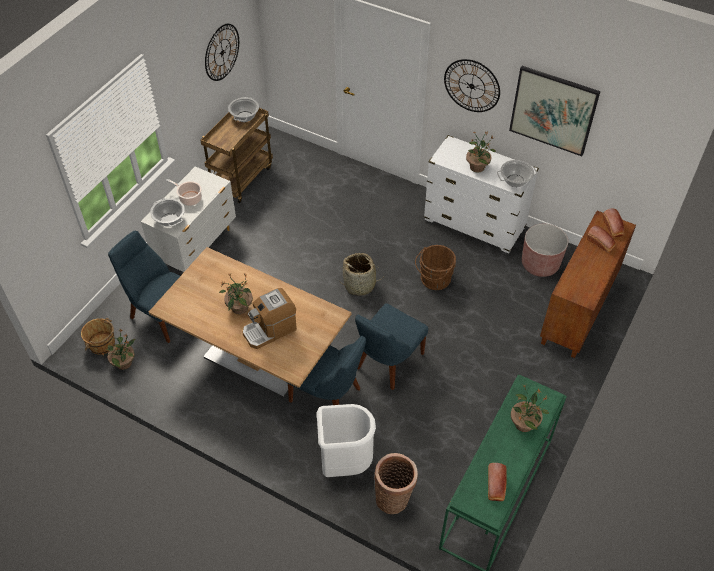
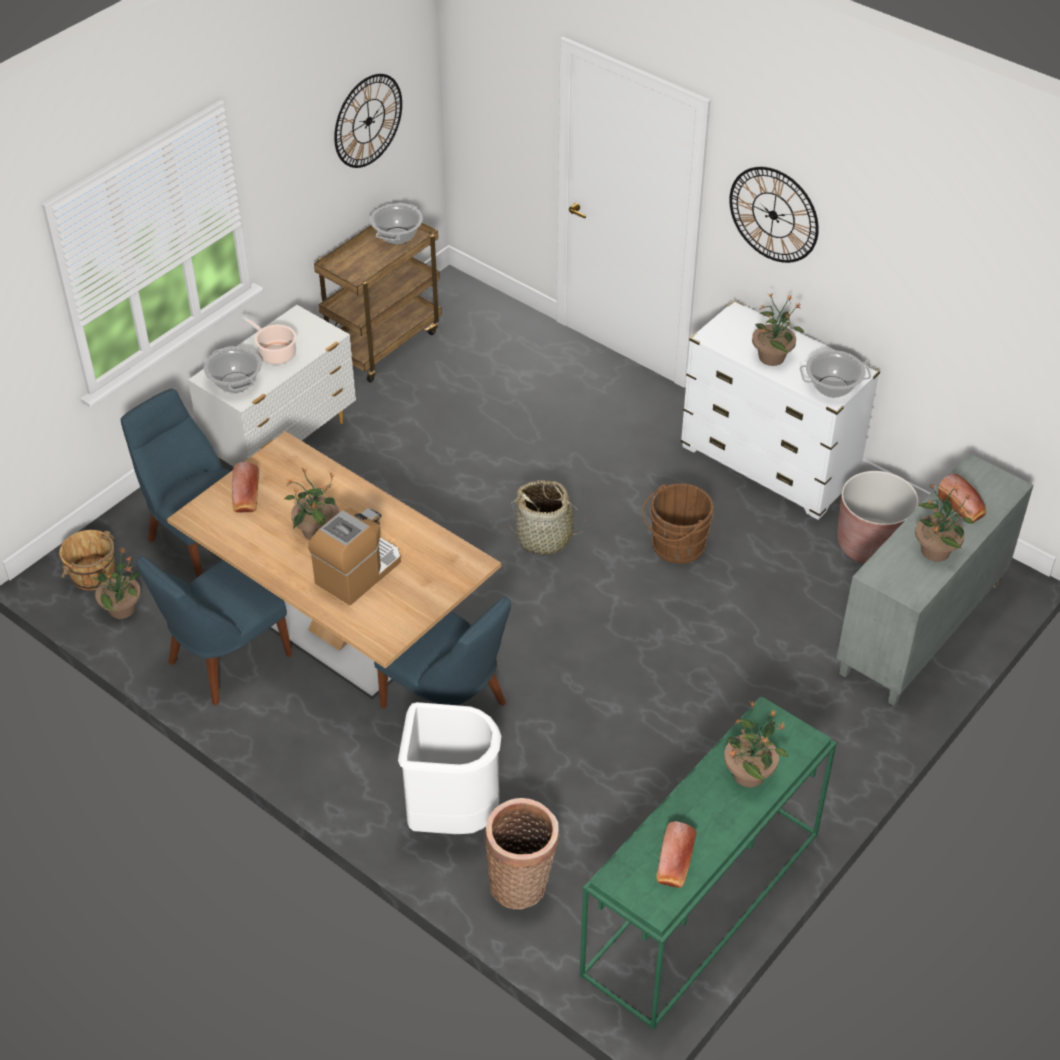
camera: 10 degrees right, 5 degrees down
coffee machine [242,288,297,349] -> coffee machine turned 150 degrees clockwise [308,508,401,605]
blue chair [355,303,428,390] -> blue chair moved to [136,556,292,706]
picture [509,66,600,156] -> none
brown cabinet [540,211,636,358] -> grey cabinet [836,453,1033,706]
bread [603,209,625,237] -> bread moved to [232,462,259,513]
none -> potted plant [915,483,974,561]

